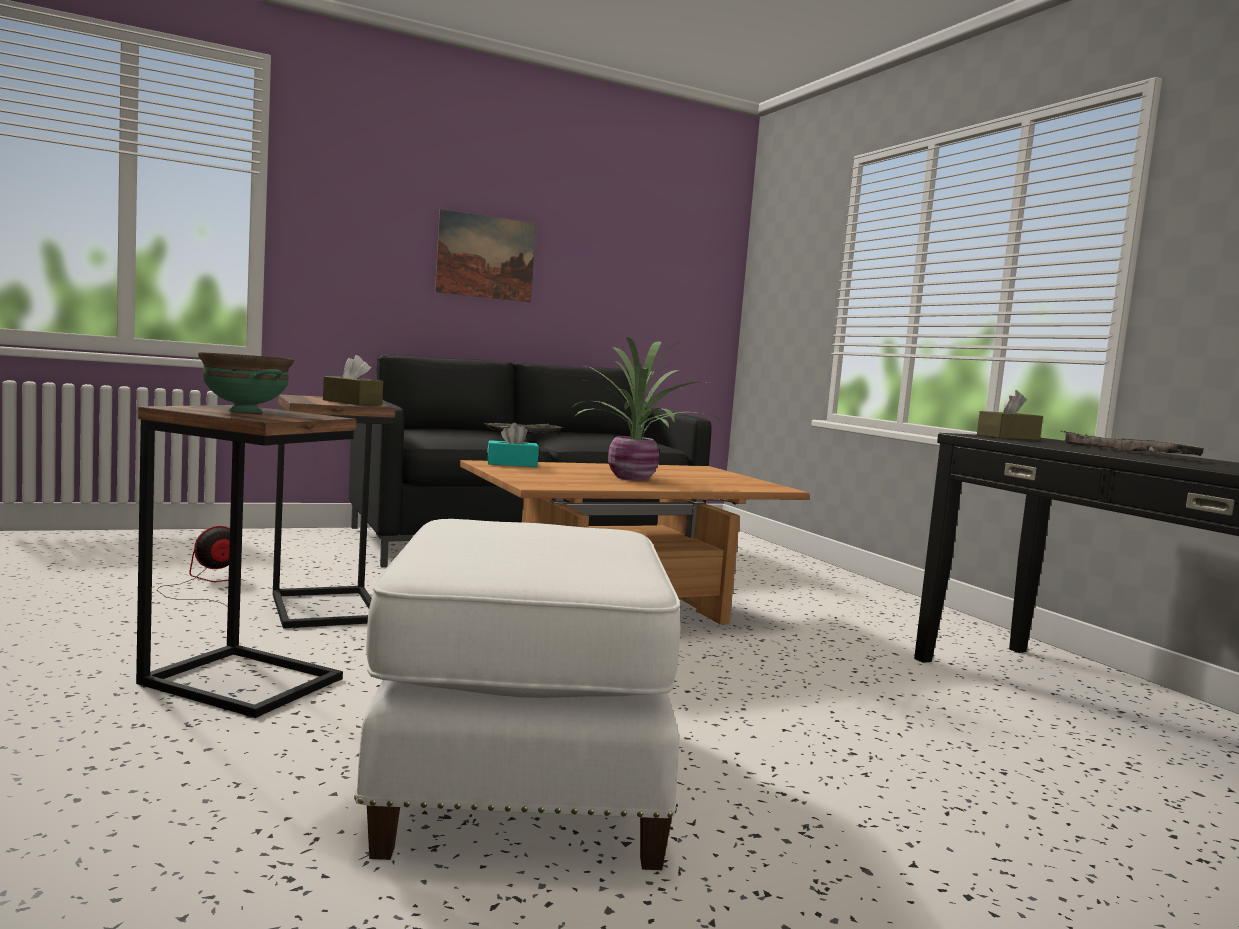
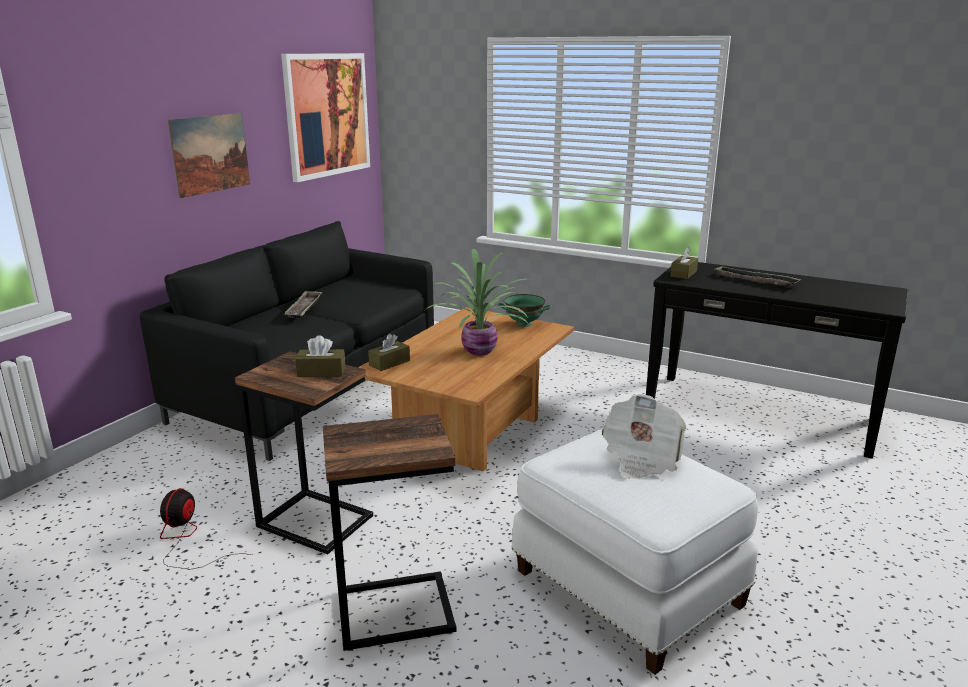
camera: 35 degrees left, 15 degrees up
green bowl [198,353,294,413] -> green bowl moved to [498,294,552,327]
turquoise tissue box [487,423,539,467] -> brown tissue box [368,334,410,371]
none -> picture [281,53,370,182]
none -> newspaper [602,394,686,479]

